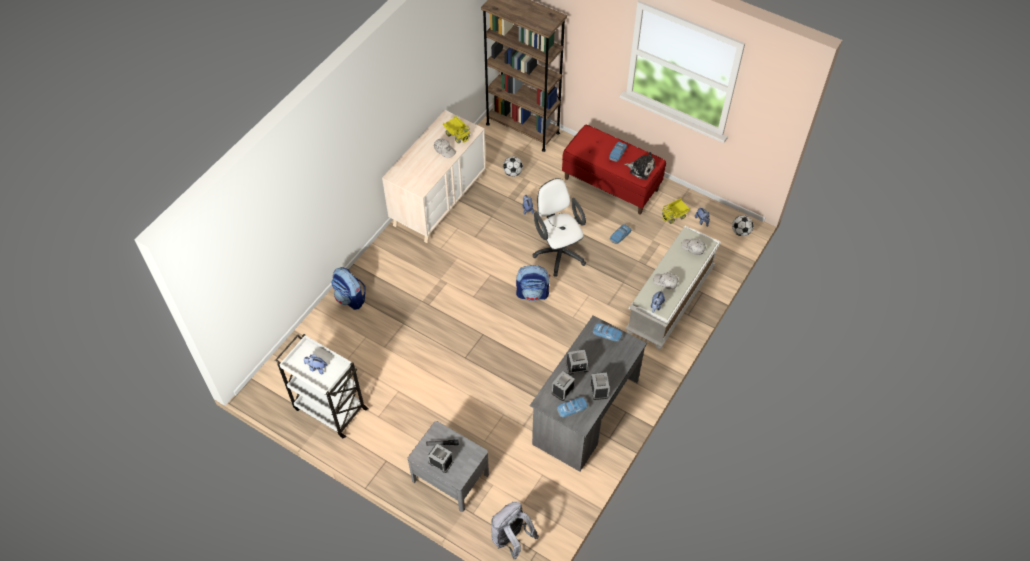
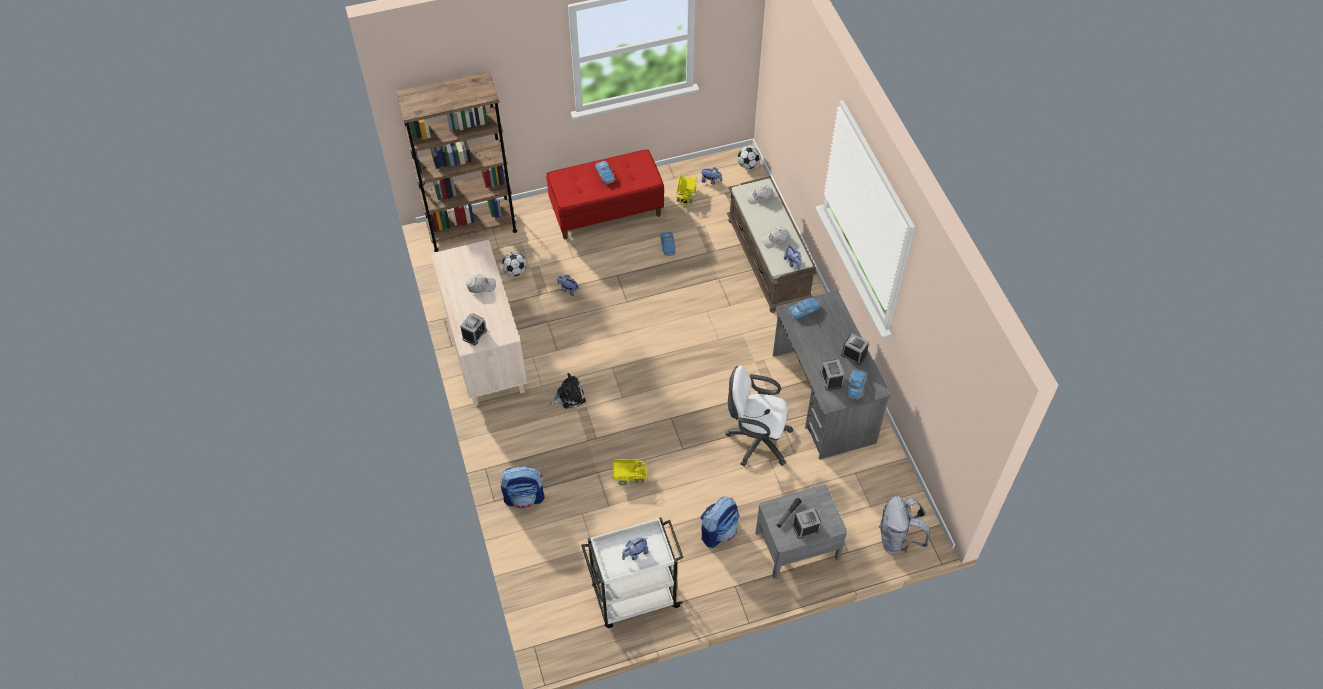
camera: 50 degrees left, 0 degrees up
toy truck [443,116,470,144] -> toy truck moved to [613,459,648,485]
backpack [516,265,550,301] -> backpack moved to [701,497,739,548]
white office chair [532,178,586,277] -> white office chair moved to [725,365,794,466]
alarm clock [566,350,589,375] -> alarm clock moved to [460,313,487,346]
plush toy [624,152,655,179] -> plush toy moved to [550,373,586,408]
white bench [625,226,721,349] -> brown bench [727,176,817,313]

